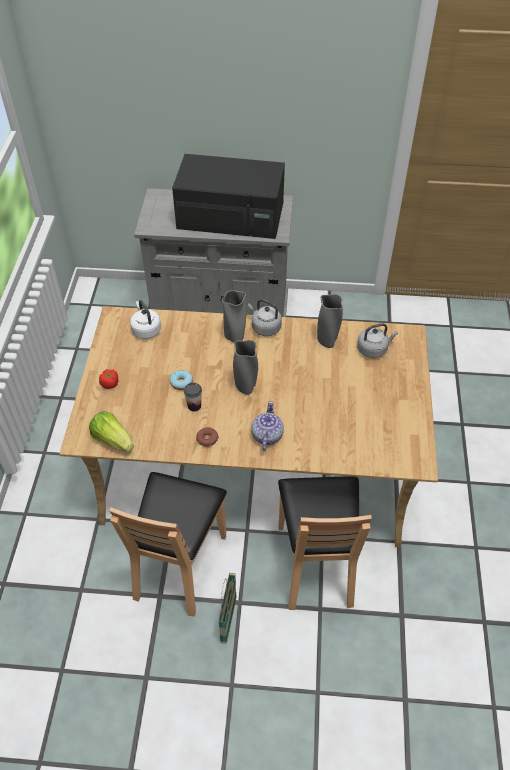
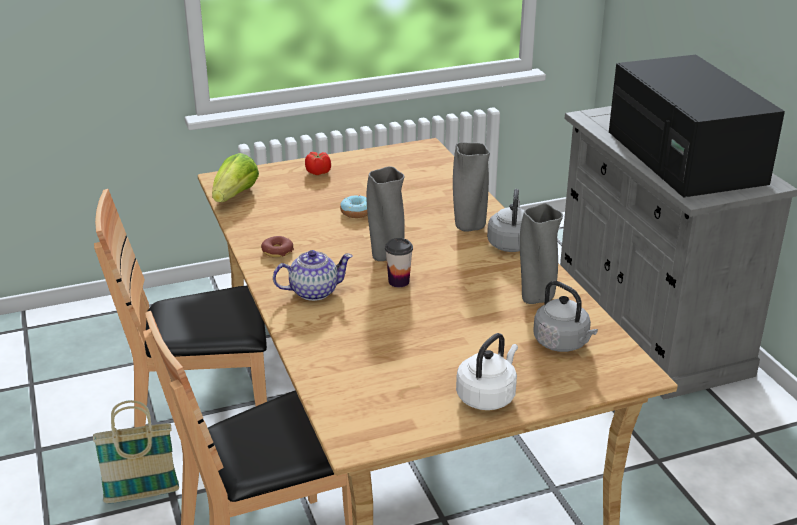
camera: 65 degrees right, 20 degrees down
white kettle [130,300,161,339] -> white kettle moved to [456,333,518,410]
cup [184,382,202,411] -> cup moved to [385,238,413,287]

